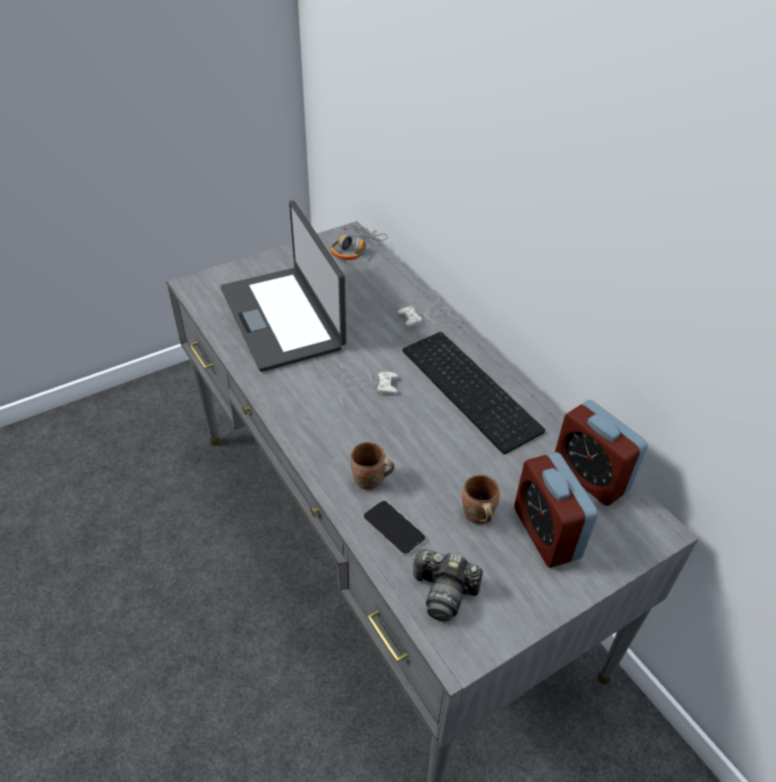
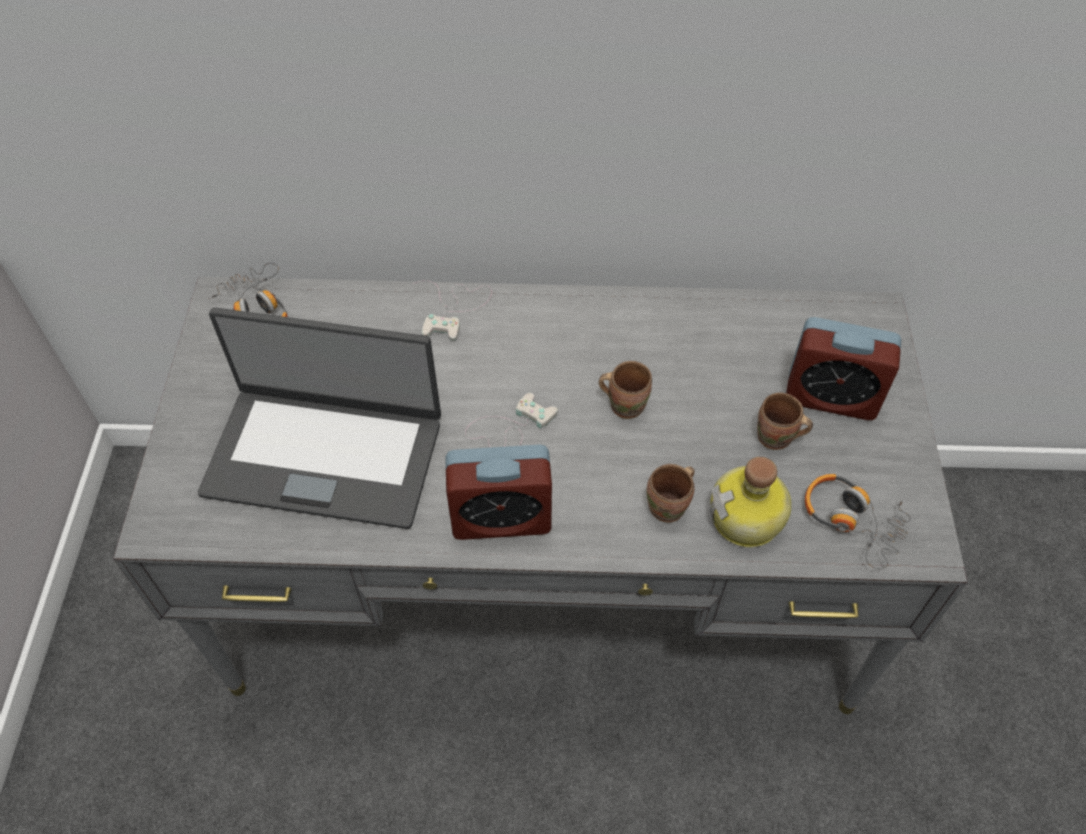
camera: 55 degrees left, 10 degrees up
phone [363,500,426,556] -> bottle [710,457,792,548]
keyboard [403,332,545,454] -> none
camera [412,549,483,622] -> headphones [805,474,911,569]
alarm clock [555,400,648,506] -> alarm clock moved to [445,445,552,540]
none -> brown mug [599,361,652,419]

